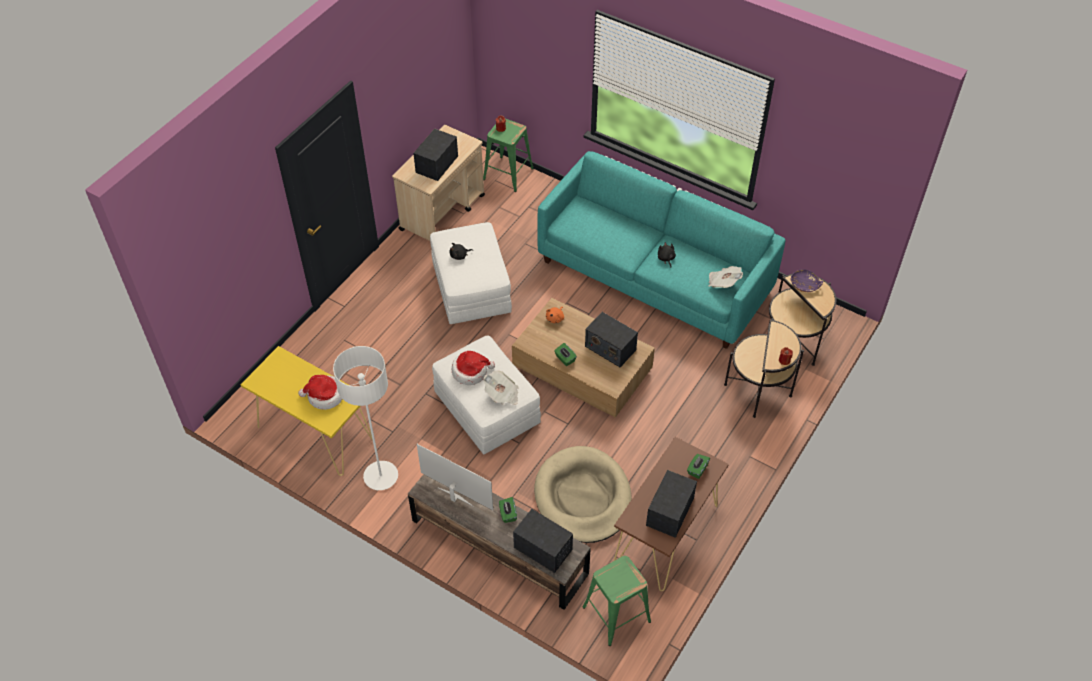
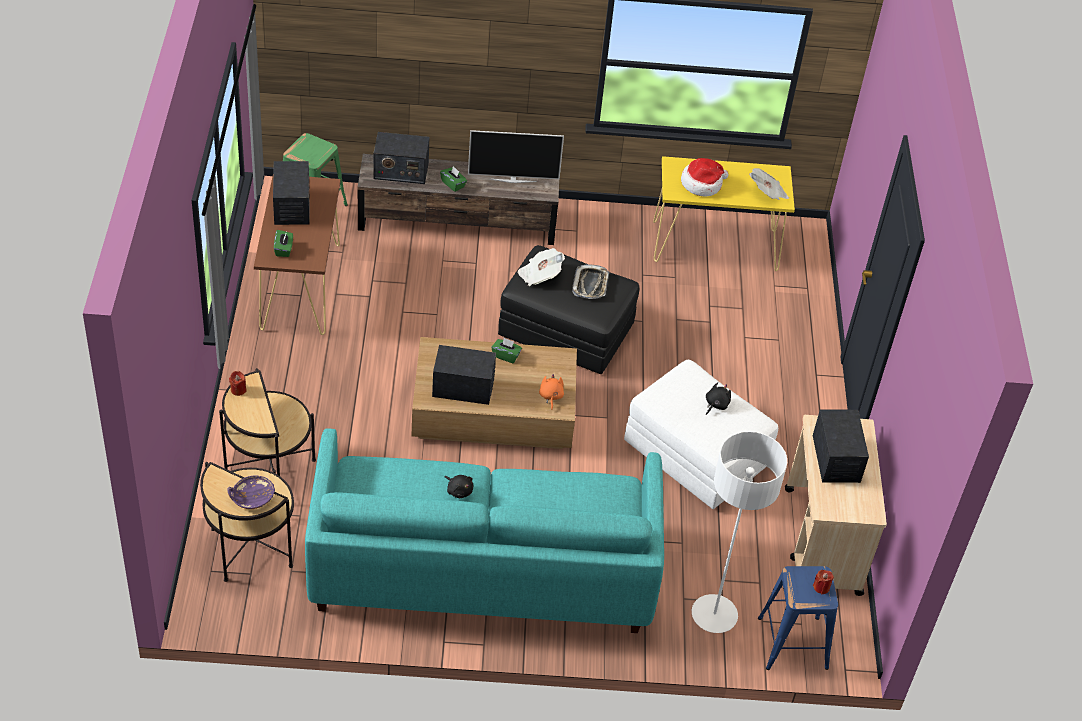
camera: 145 degrees right, 5 degrees down
white floor lamp [333,346,398,490] -> white floor lamp moved to [692,431,787,633]
white ottoman [432,336,541,454] -> black ottoman [498,245,639,374]
hat [452,351,495,385] -> tray [572,264,609,299]
green stool [483,119,534,192] -> blue stool [758,566,838,670]
beige dog bed [534,446,632,543] -> none
newspaper [708,266,743,288] -> newspaper moved to [749,168,789,200]

